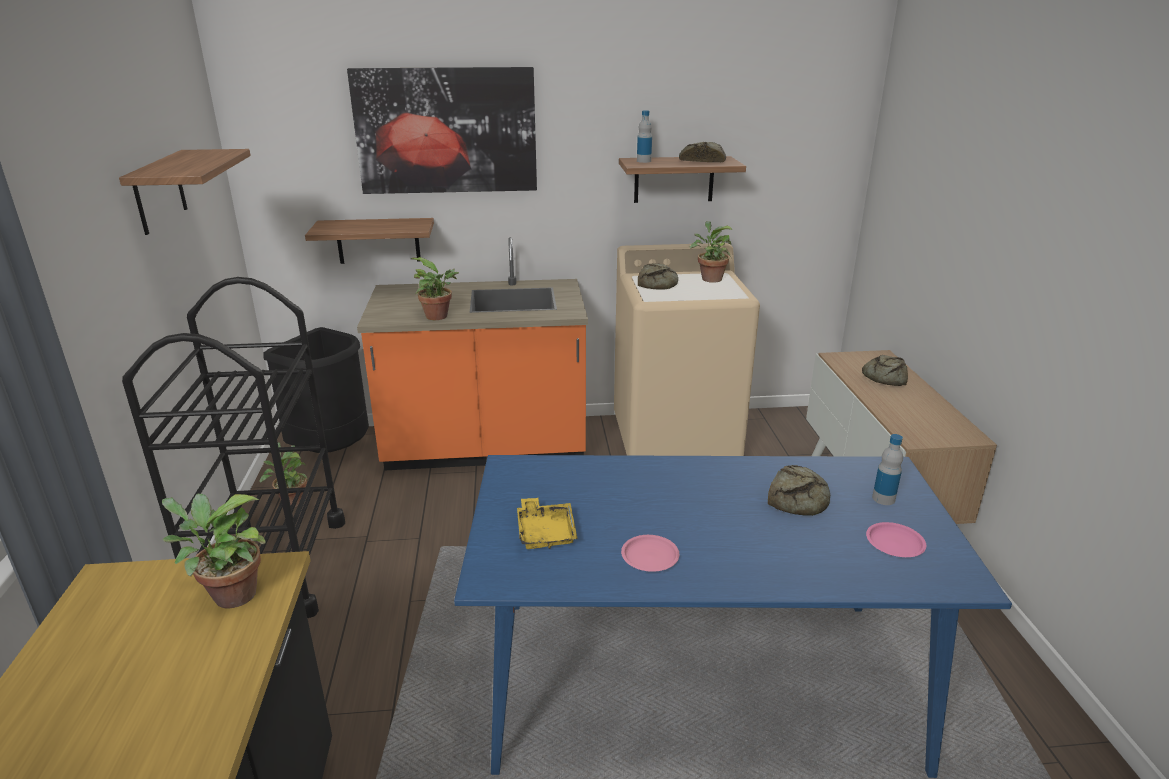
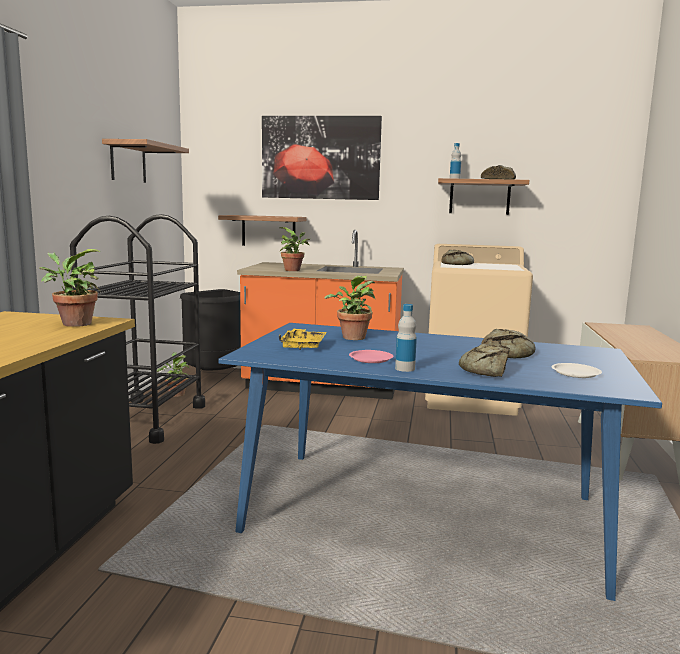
camera: 15 degrees right, 15 degrees down
potted plant [690,221,732,283] -> potted plant moved to [324,275,376,340]
bread [862,355,908,386] -> bread moved to [459,344,510,377]
pink plate [866,522,926,557] -> white plate [552,363,602,378]
bottle [872,434,903,505] -> bottle moved to [395,304,417,372]

